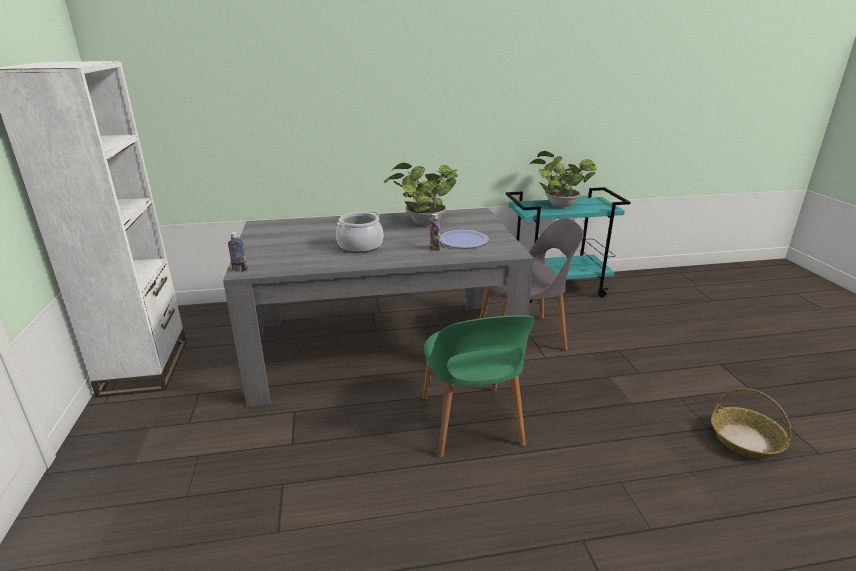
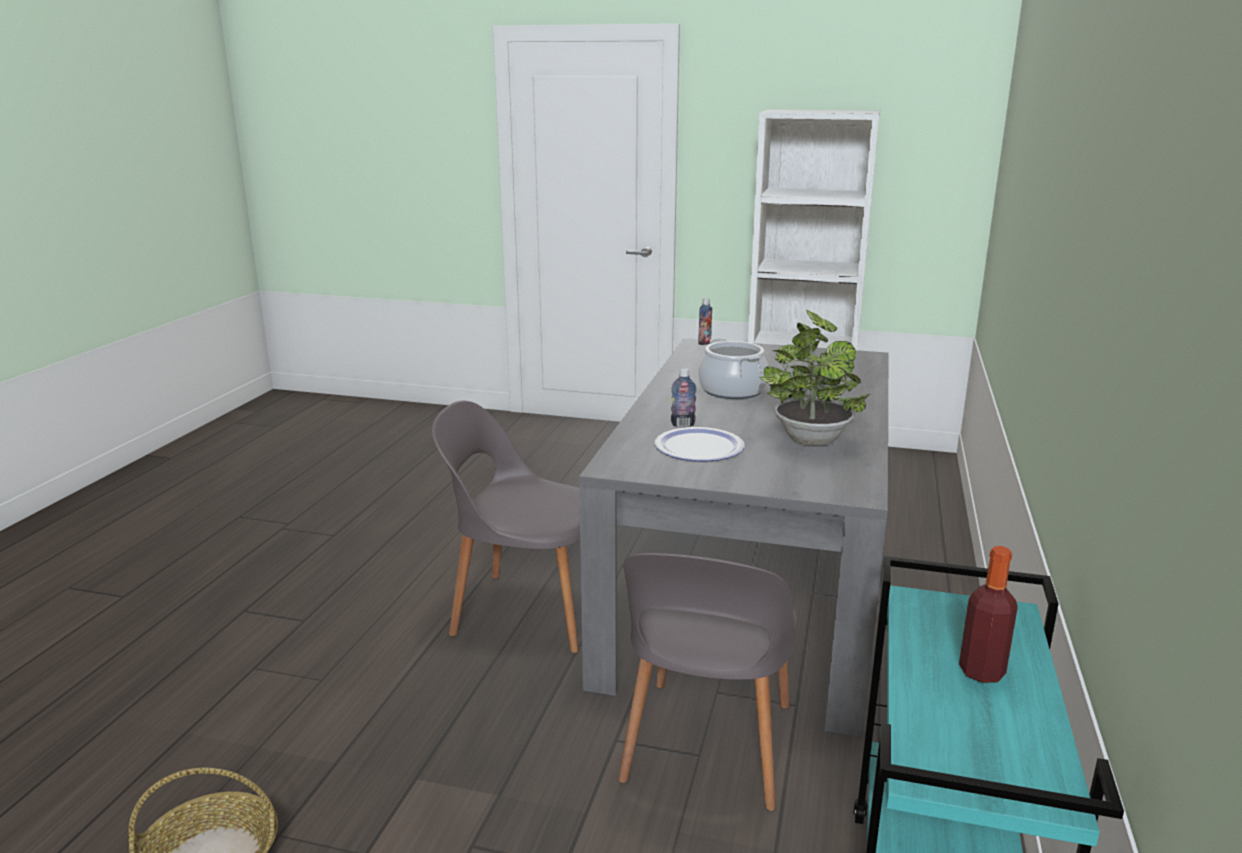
camera: 115 degrees right, 5 degrees down
green chair [422,315,535,458] -> grey chair [432,401,580,653]
potted plant [530,151,597,208] -> bottle [959,546,1018,683]

